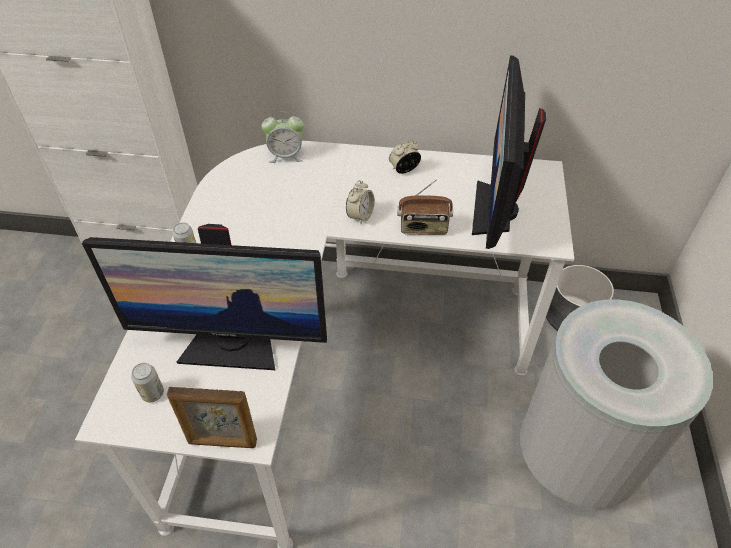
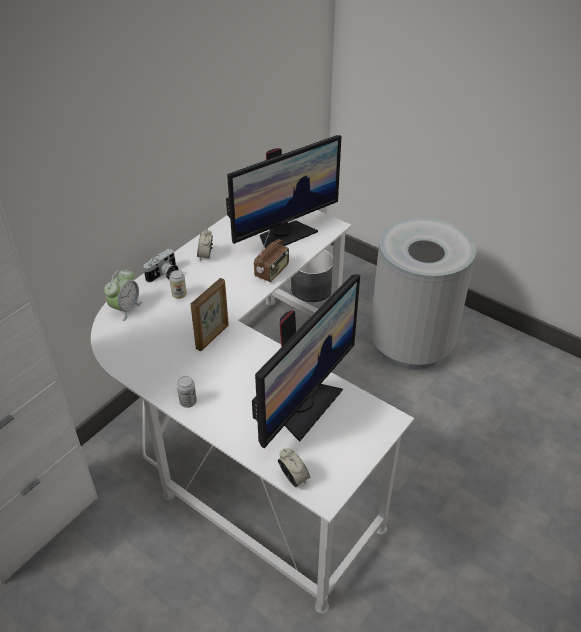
camera: 60 degrees left, 5 degrees down
can [131,363,164,402] -> can moved to [169,270,187,299]
picture frame [167,387,257,448] -> picture frame moved to [191,278,229,351]
alarm clock [346,180,375,224] -> alarm clock moved to [278,448,310,487]
monitor [472,55,546,249] -> monitor turned 75 degrees counterclockwise [226,135,342,248]
none -> camera [143,249,178,283]

